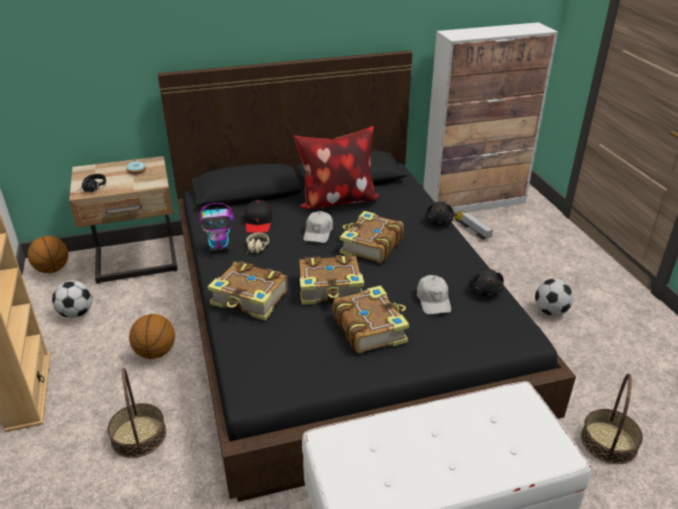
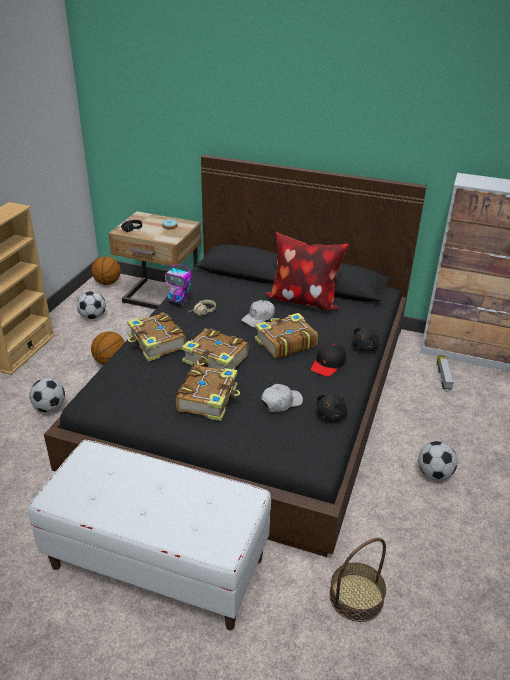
camera: 35 degrees right, 0 degrees up
basket [107,368,166,458] -> football [29,378,65,412]
black cap [245,200,273,233] -> black cap moved to [311,342,346,377]
white cap [417,275,451,315] -> white cap turned 150 degrees counterclockwise [261,384,303,413]

